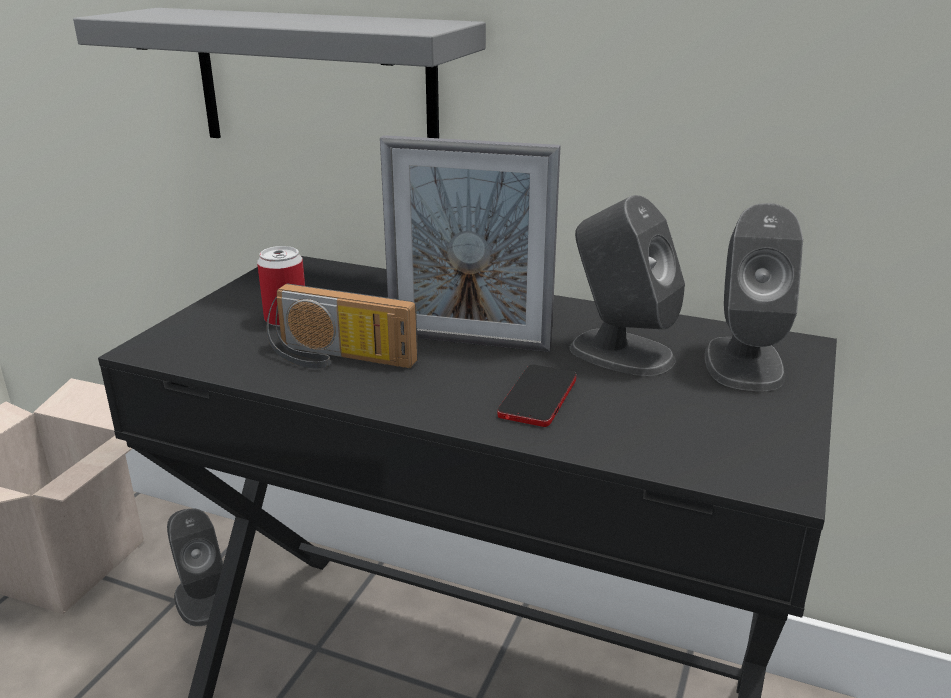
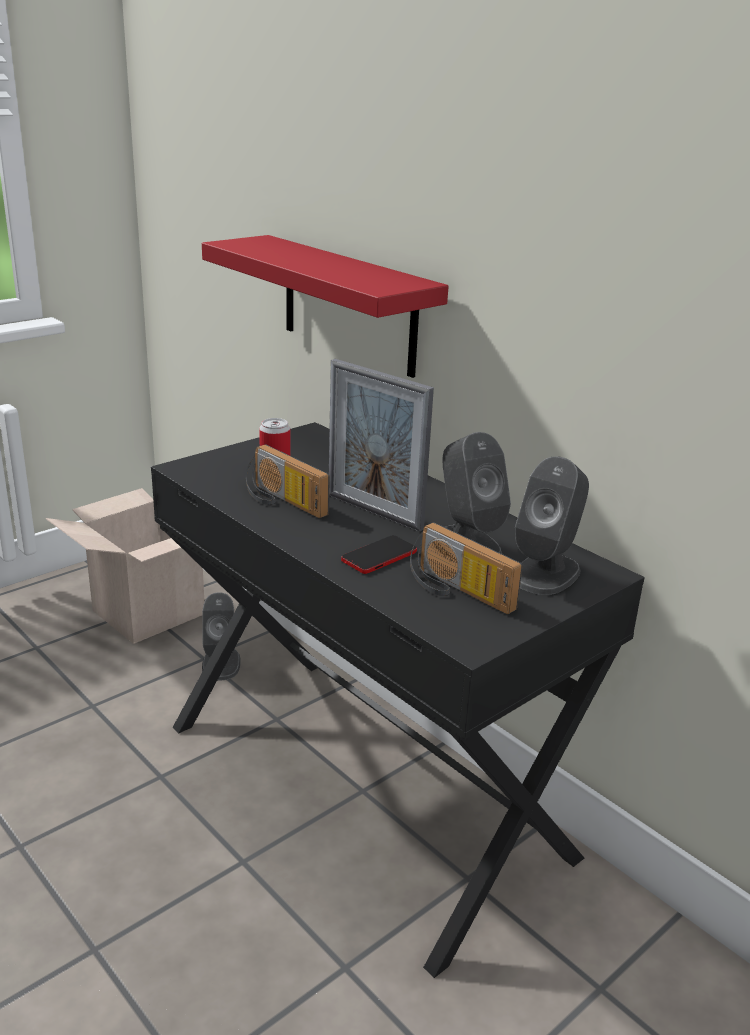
camera: 25 degrees right, 0 degrees up
grey shelf [73,8,486,138] -> red shelf [202,235,449,378]
none -> radio [410,522,522,614]

